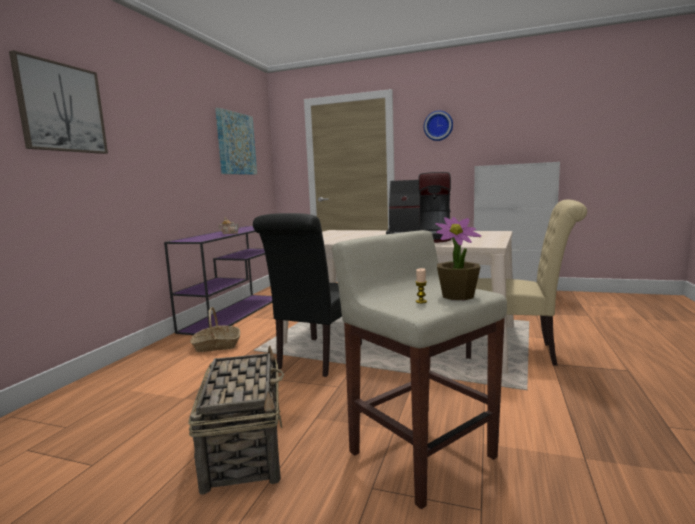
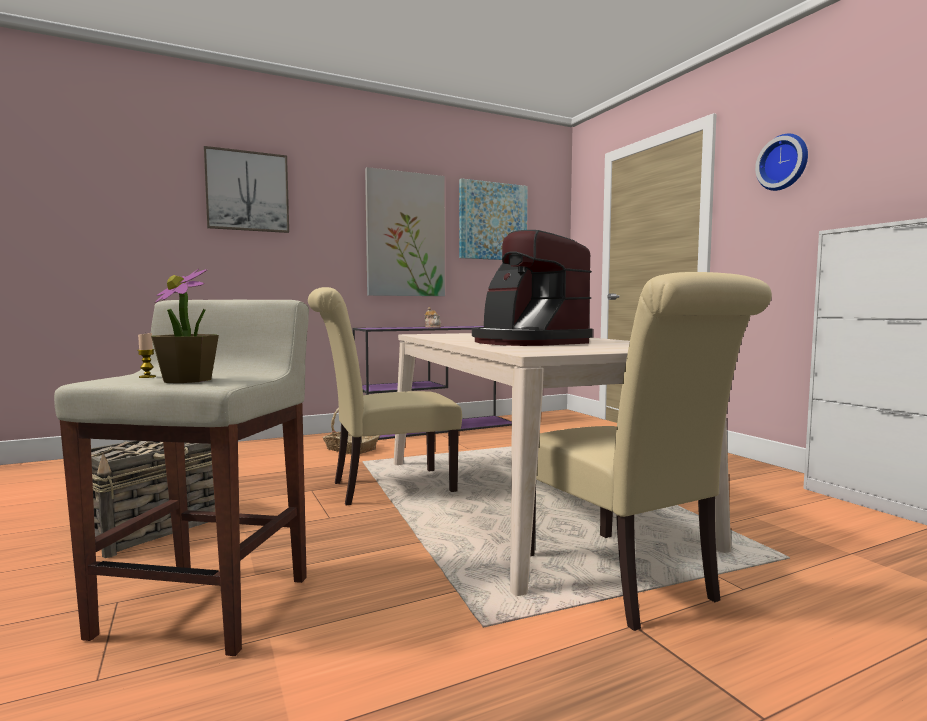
camera: 45 degrees right, 5 degrees down
black chair [253,213,362,377] -> beige chair [308,287,462,505]
none -> picture [365,167,445,296]

